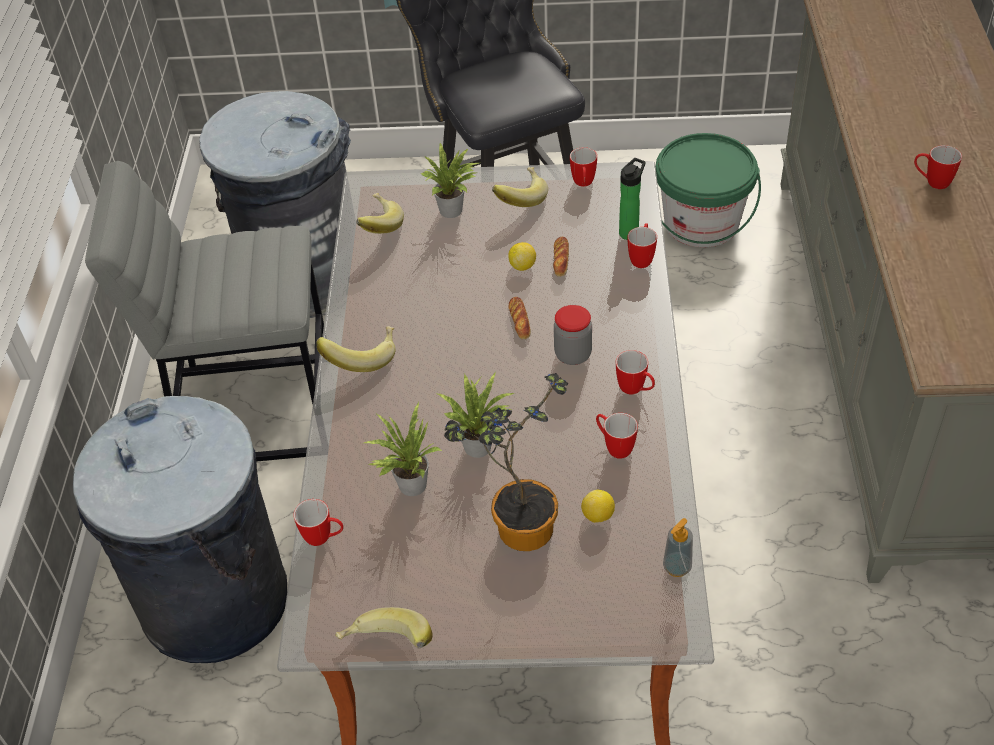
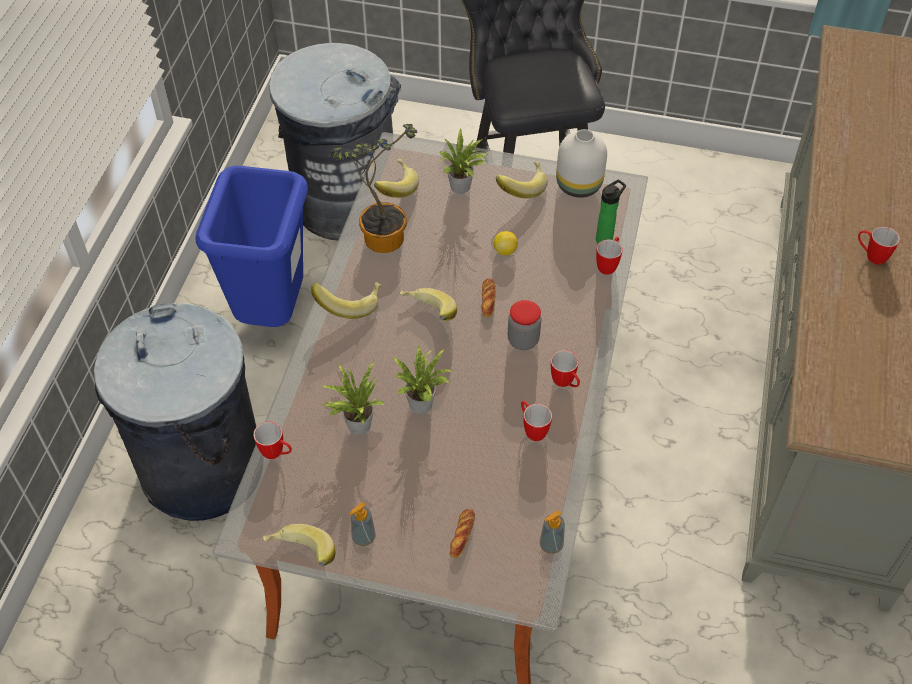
camera: 10 degrees right, 5 degrees up
grey chair [85,161,324,462] -> blue trash can [195,165,308,327]
potted plant [444,373,568,551] -> potted plant moved to [331,124,418,253]
bread [553,237,569,277] -> bread moved to [450,509,475,559]
mug [570,147,597,187] -> white vase [556,129,607,198]
lemon [581,490,615,523] -> none
green bucket [655,133,761,247] -> none
none -> soap dispenser [349,502,376,546]
none -> banana [400,288,457,321]

